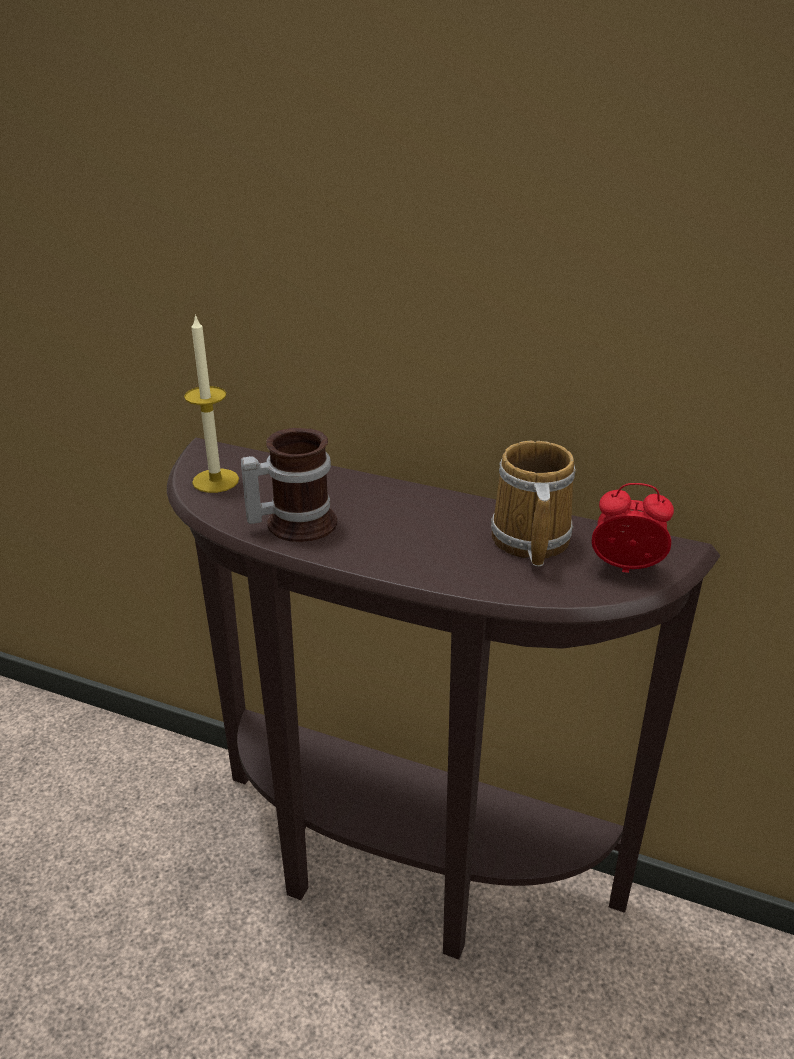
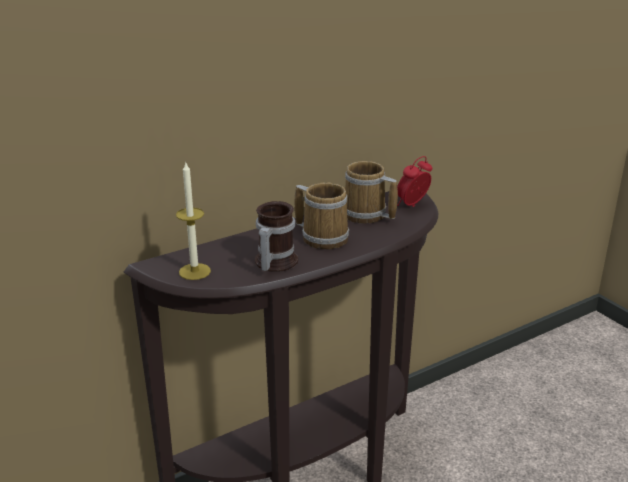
camera: 55 degrees left, 5 degrees down
none -> mug [295,183,349,249]

